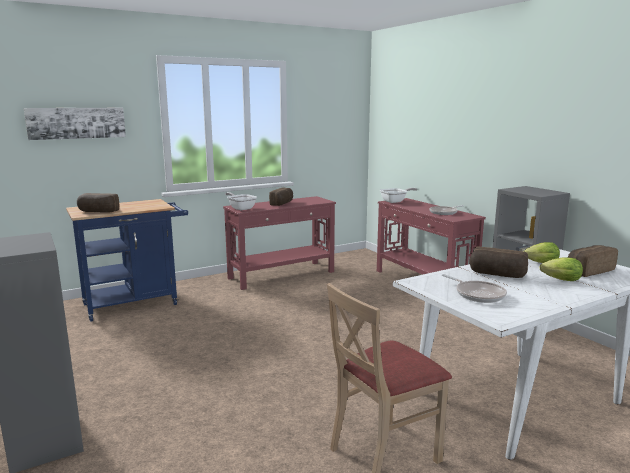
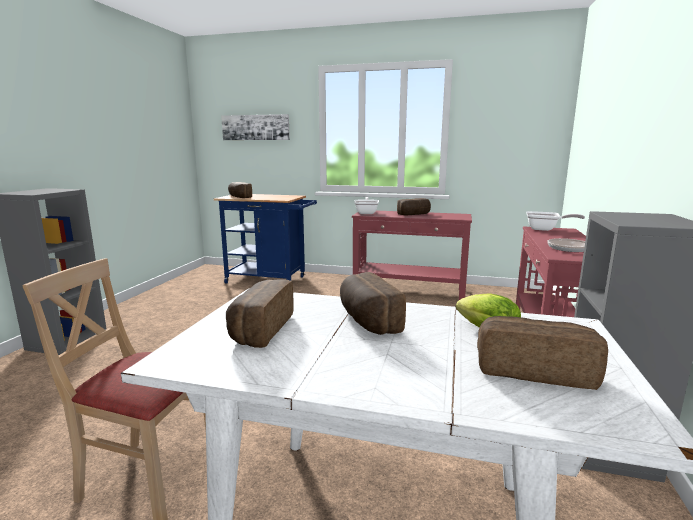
camera: 45 degrees right, 0 degrees up
frying pan [442,274,507,303] -> bread [226,279,294,348]
lettuce [539,257,583,281] -> none

